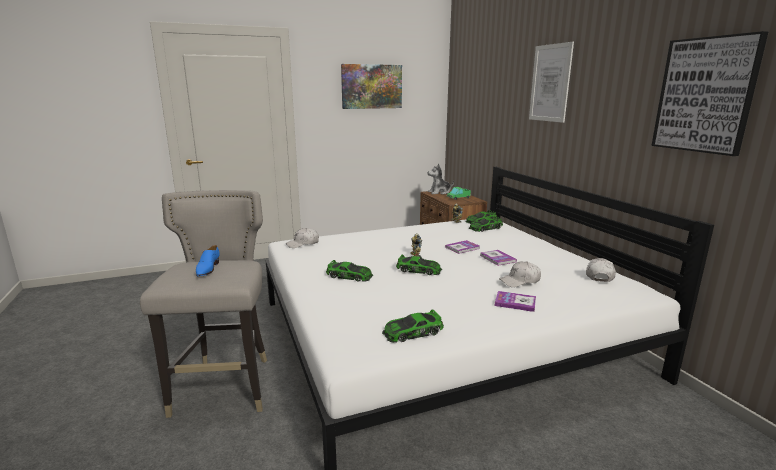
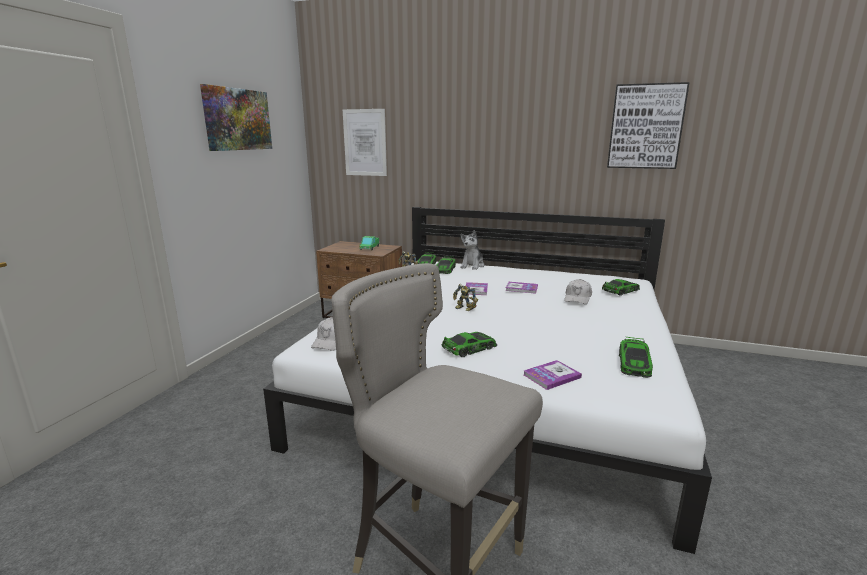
camera: 50 degrees left, 0 degrees up
blue shoe [196,245,220,276] -> none
toy car [396,255,442,275] -> toy car moved to [602,279,640,296]
plush toy [428,164,454,195] -> plush toy moved to [461,230,484,270]
book [495,291,536,312] -> book moved to [524,360,582,390]
picture [529,42,574,123] -> picture moved to [343,109,387,176]
white cap [586,258,616,282] -> none

